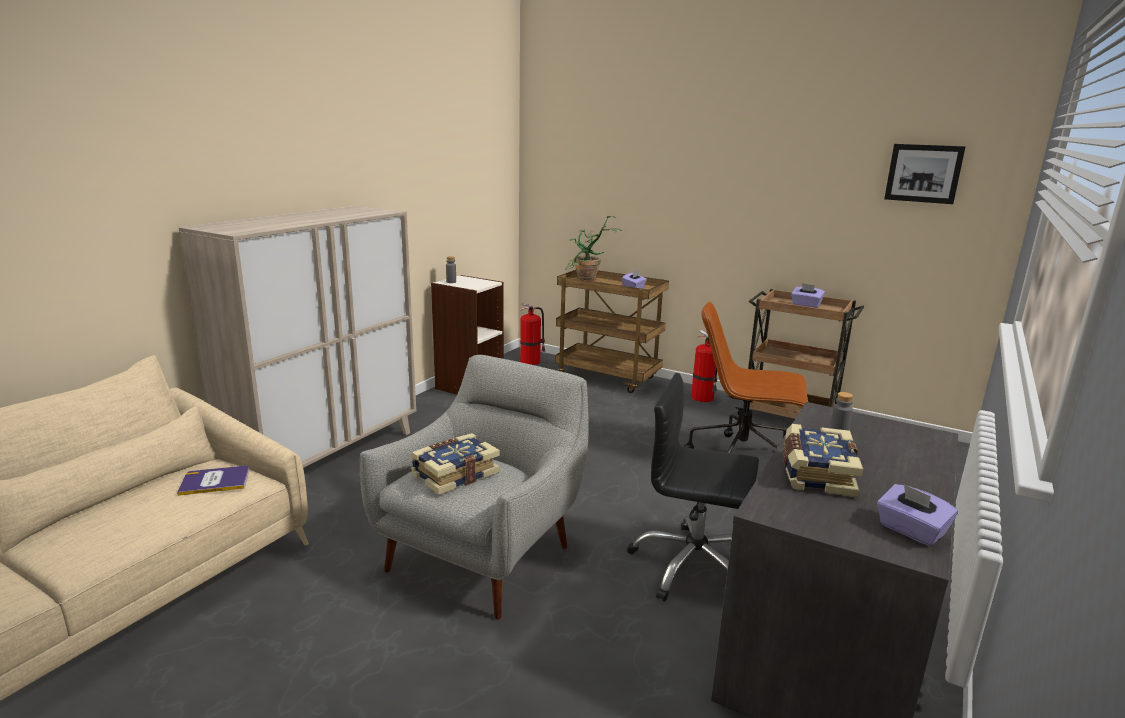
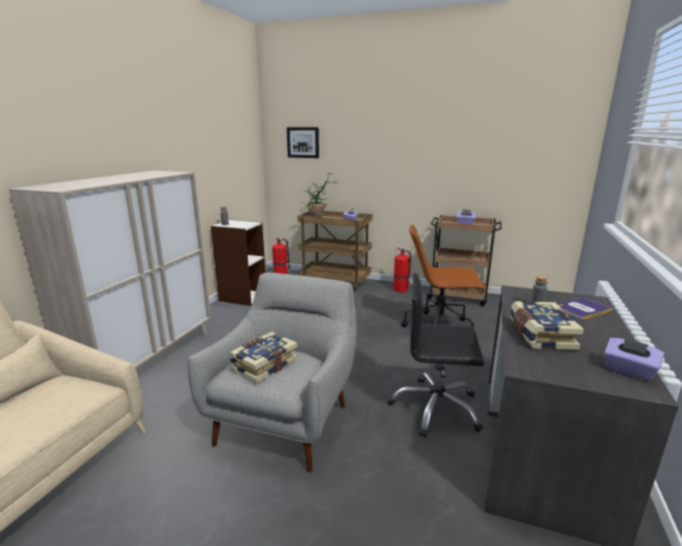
camera: 10 degrees left, 0 degrees up
book [177,466,250,496] -> book moved to [557,298,612,320]
picture [884,144,966,204] -> picture moved to [287,127,319,158]

